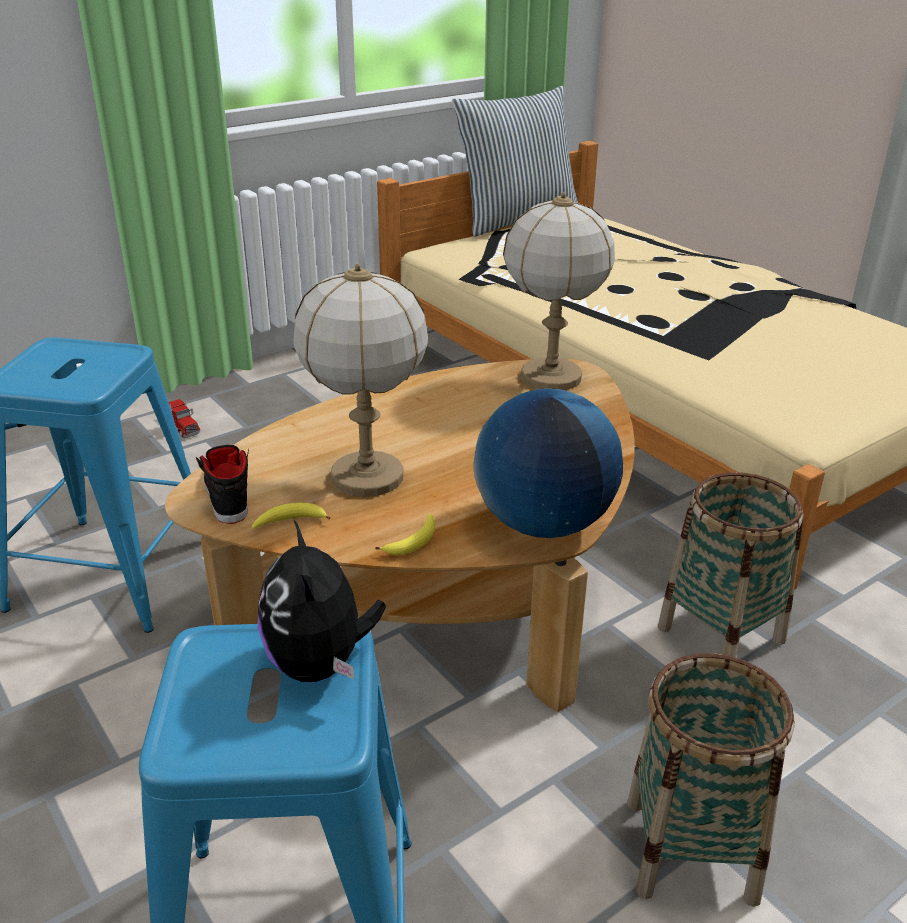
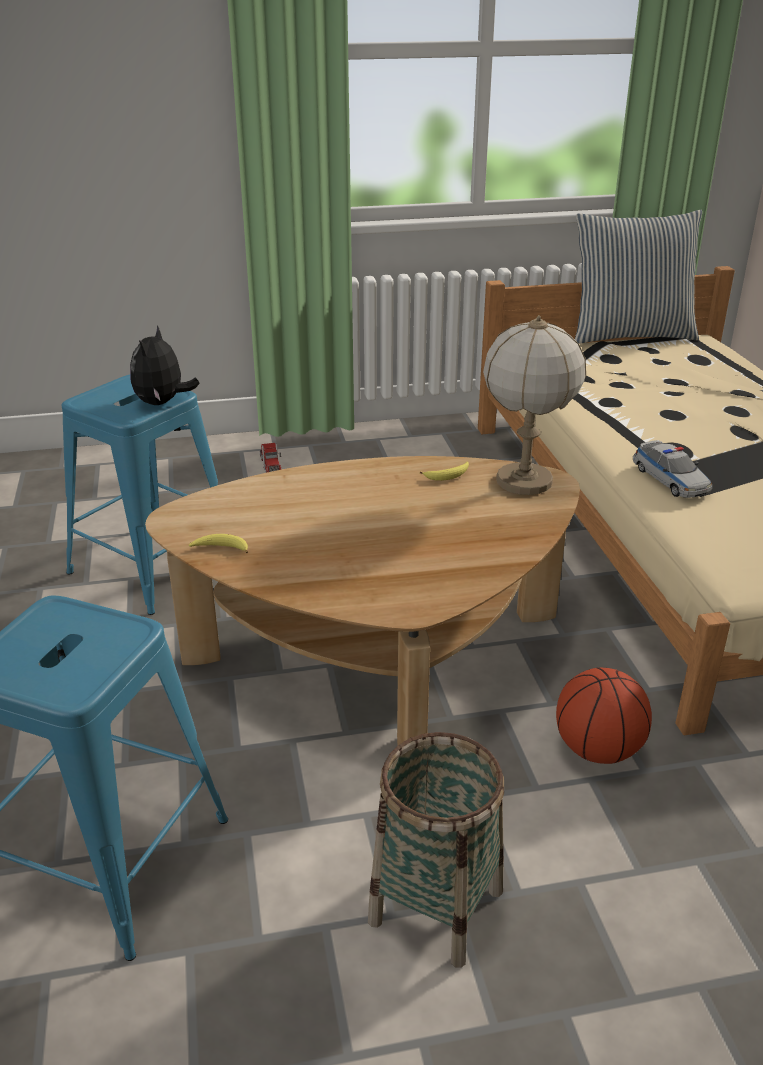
camera: 25 degrees right, 0 degrees up
black shoe [196,445,249,524] -> none
plush toy [258,520,386,682] -> plush toy moved to [130,325,200,405]
table lamp [293,263,428,497] -> none
banana [375,513,435,555] -> banana moved to [420,462,469,481]
globe [473,388,623,538] -> none
basket [658,472,804,658] -> basketball [556,668,652,764]
none -> toy car [633,440,712,498]

